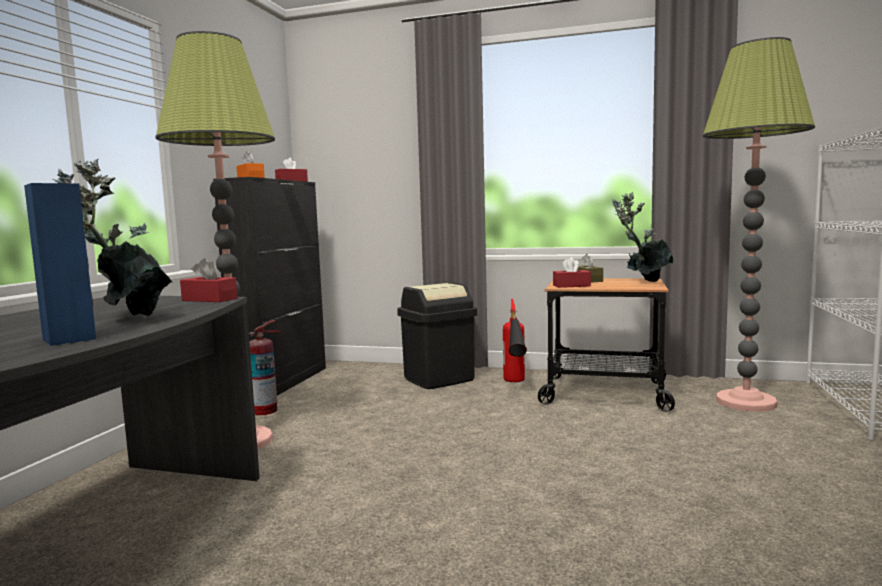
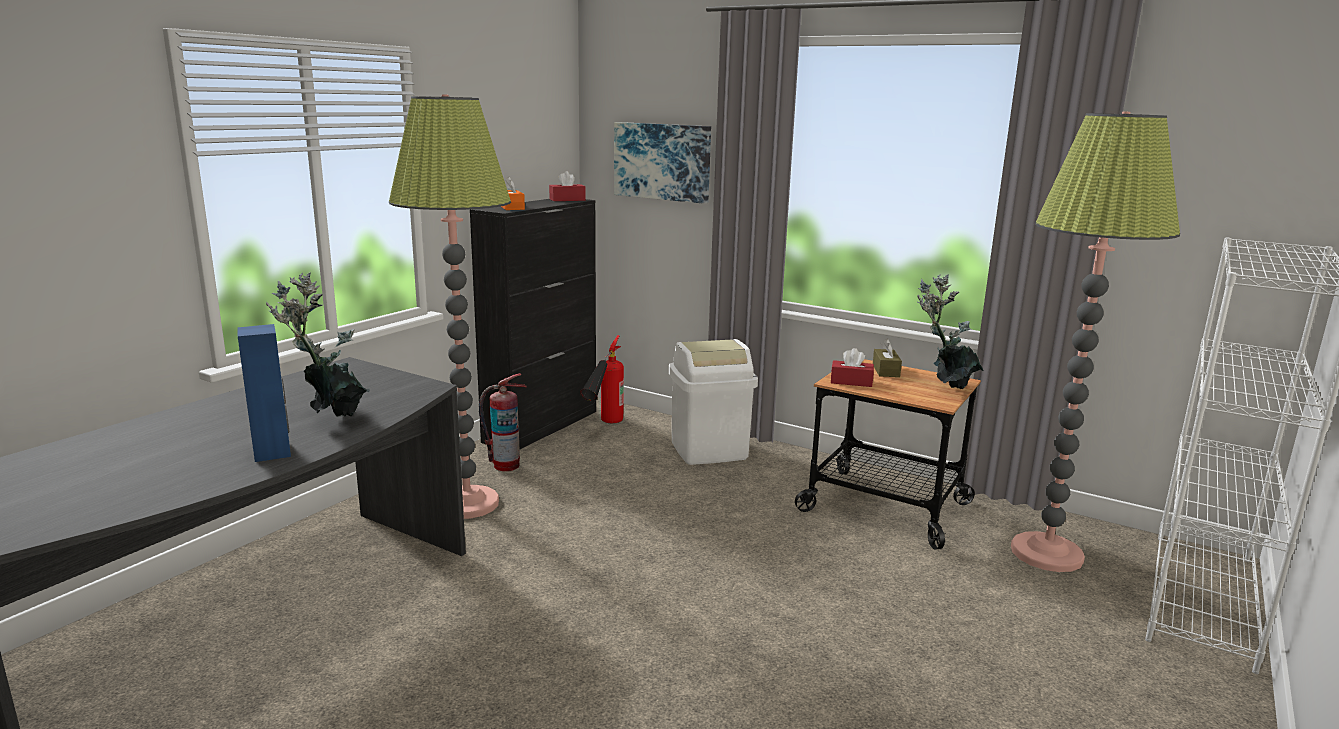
camera: 15 degrees right, 10 degrees up
red tissue box [180,258,237,302] -> none
black trash can [397,283,477,389] -> white trash can [669,339,758,465]
fire extinguisher [503,299,527,382] -> fire extinguisher moved to [580,335,624,423]
none -> picture [614,122,711,204]

